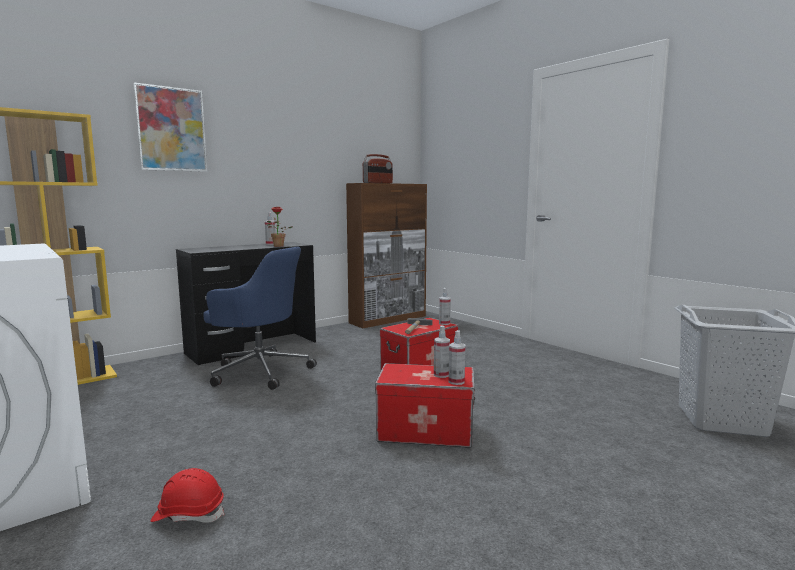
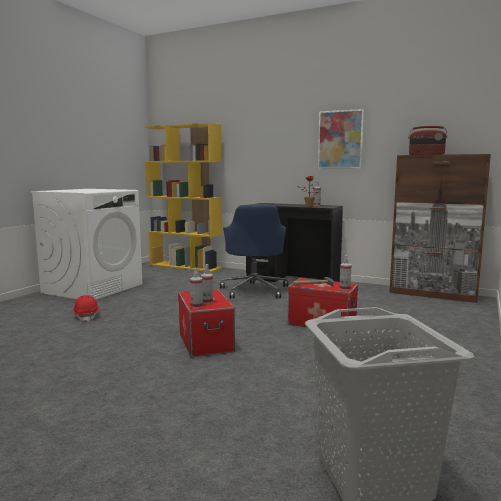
camera: 65 degrees right, 0 degrees up
picture [133,82,207,172] -> picture moved to [318,109,364,169]

